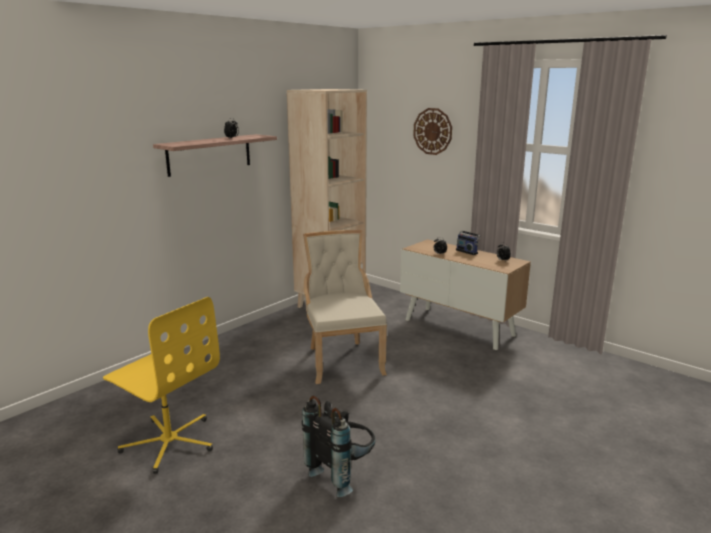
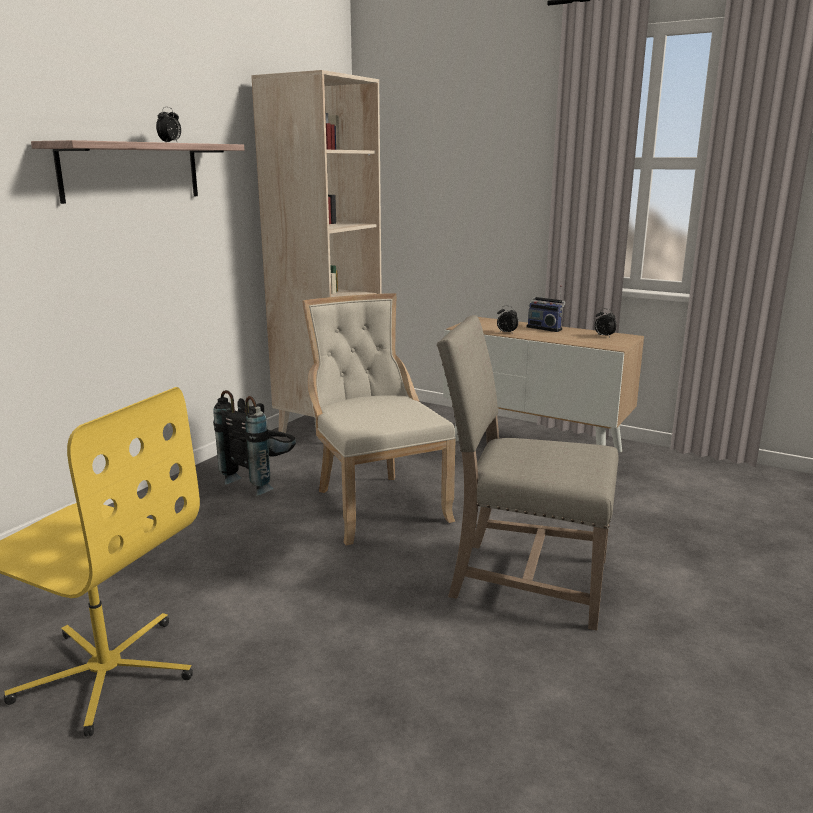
camera: 10 degrees left, 0 degrees up
black backpack [302,396,376,497] -> black backpack moved to [213,390,296,496]
wall clock [413,108,452,155] -> none
none -> beige chair [437,315,619,630]

